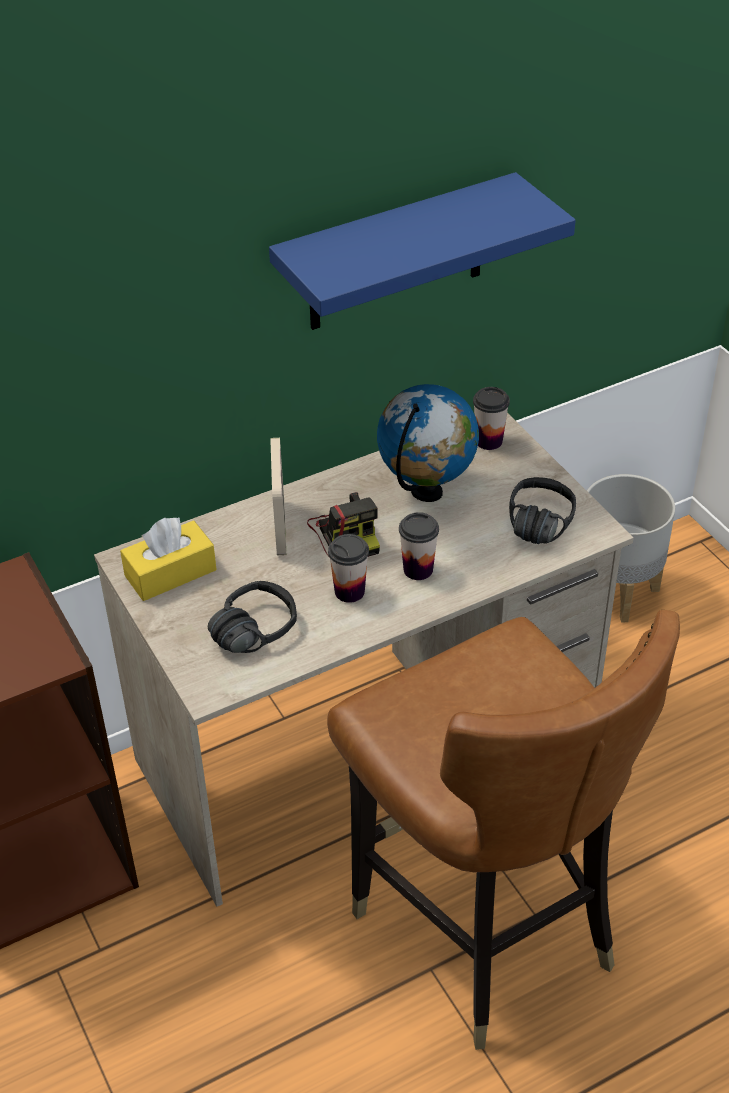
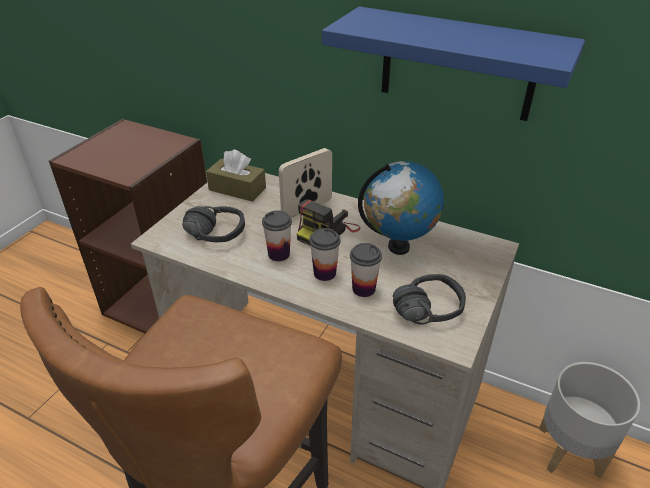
camera: 55 degrees right, 5 degrees down
yellow tissue box [120,518,217,601] -> brown tissue box [206,149,266,202]
cup [473,387,510,450] -> cup moved to [350,243,382,297]

